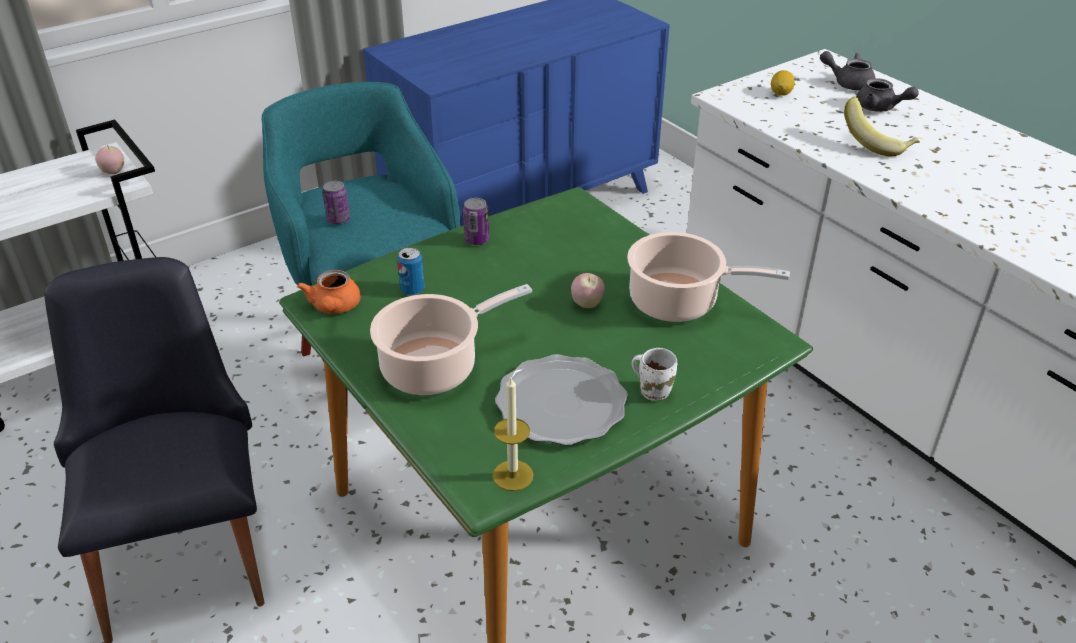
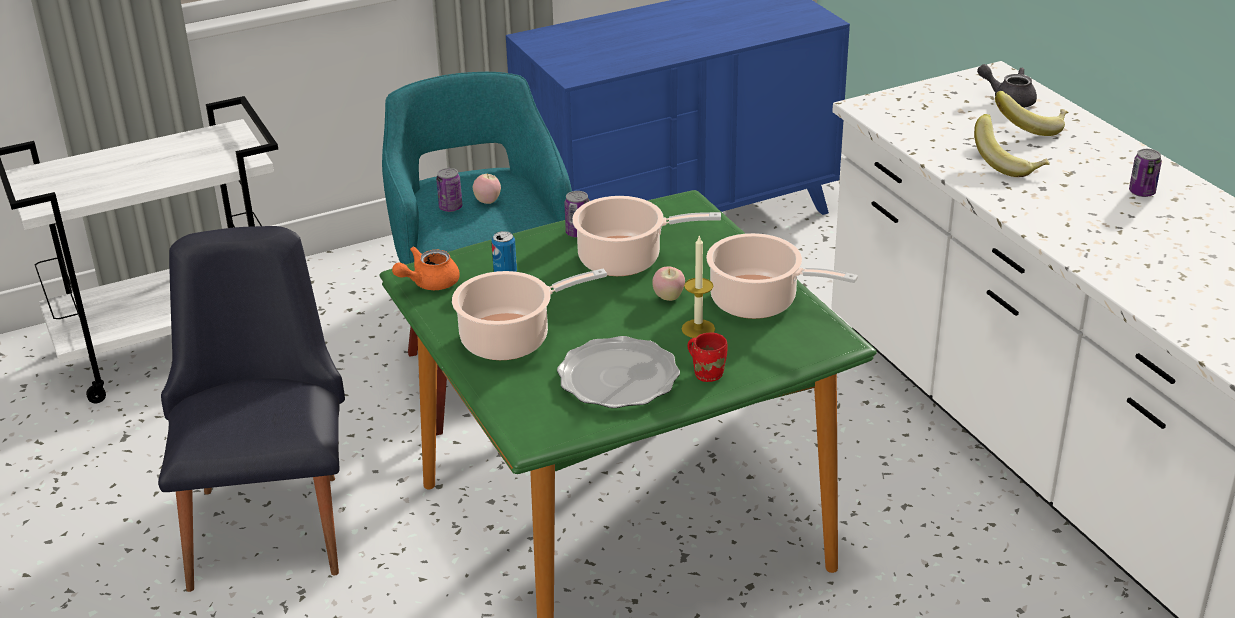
camera: 10 degrees right, 5 degrees down
apple [95,145,124,174] -> apple moved to [473,173,501,204]
orange teapot [297,270,361,314] -> orange teapot turned 45 degrees clockwise [392,246,460,290]
candle [493,377,533,491] -> candle moved to [681,235,715,338]
white mug [632,348,677,401] -> red mug [687,332,727,382]
lemon [771,70,795,96] -> none
grey teapot [856,78,919,112] -> banana [995,91,1068,136]
none -> cooking pot [572,196,721,276]
none -> can [1129,149,1162,197]

